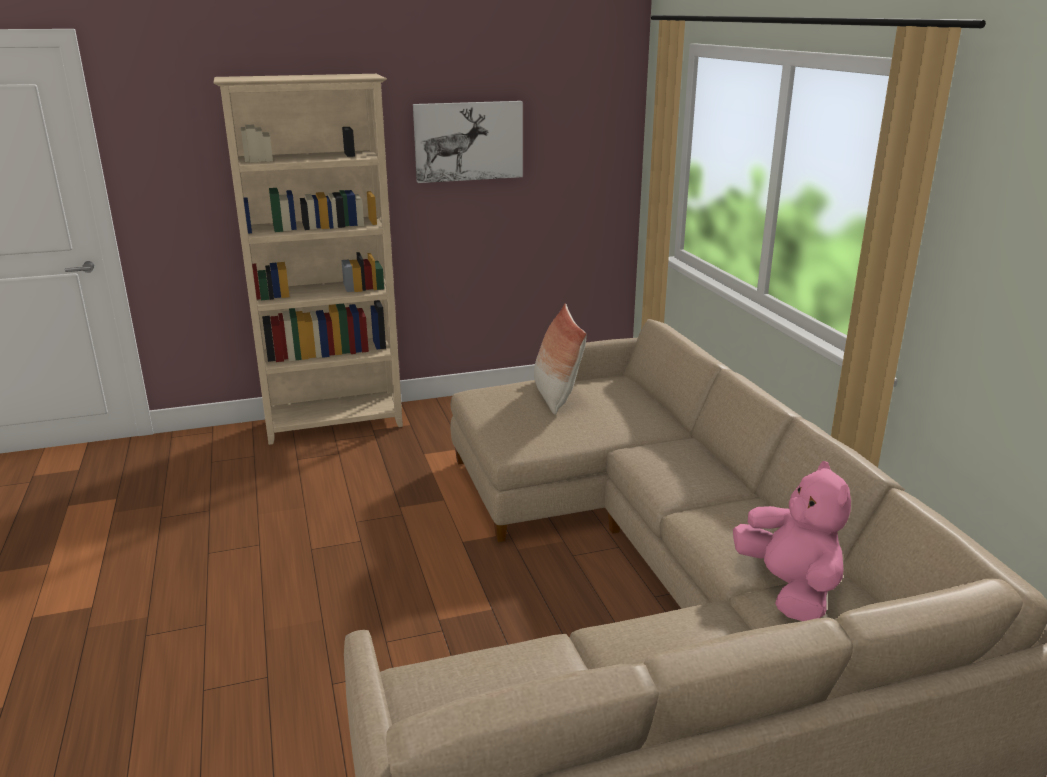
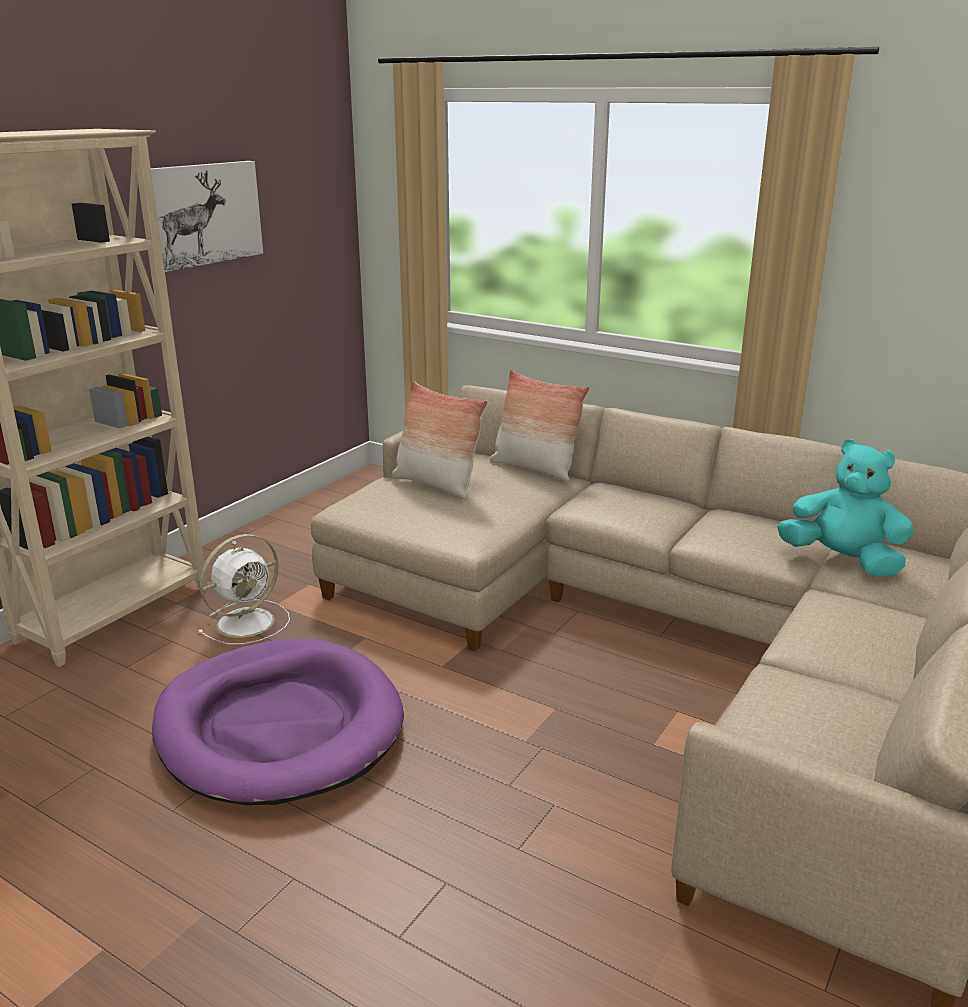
camera: 40 degrees left, 0 degrees up
pink plush toy [733,461,851,621] -> turquoise plush toy [777,439,914,577]
none -> purple dog bed [152,639,404,805]
none -> white fan [198,534,290,644]
none -> pillow [490,370,589,481]

